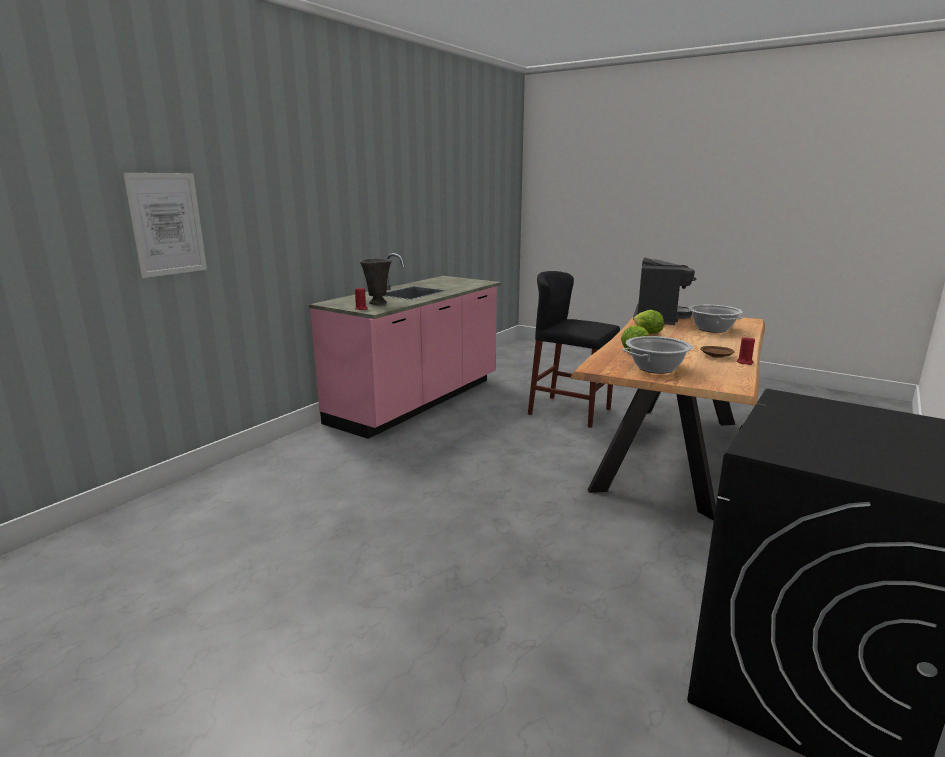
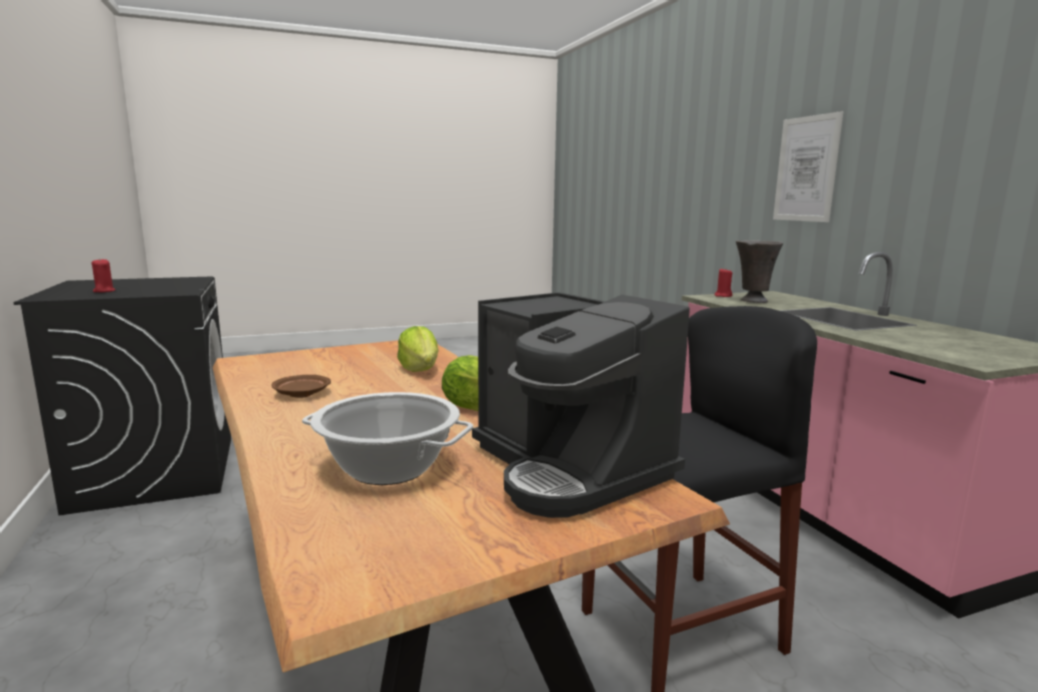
camera: 125 degrees right, 5 degrees down
picture [122,173,207,278] -> picture moved to [773,111,844,222]
cooking pot [622,336,694,374] -> none
red candle [737,338,755,365] -> red candle moved to [91,258,115,293]

